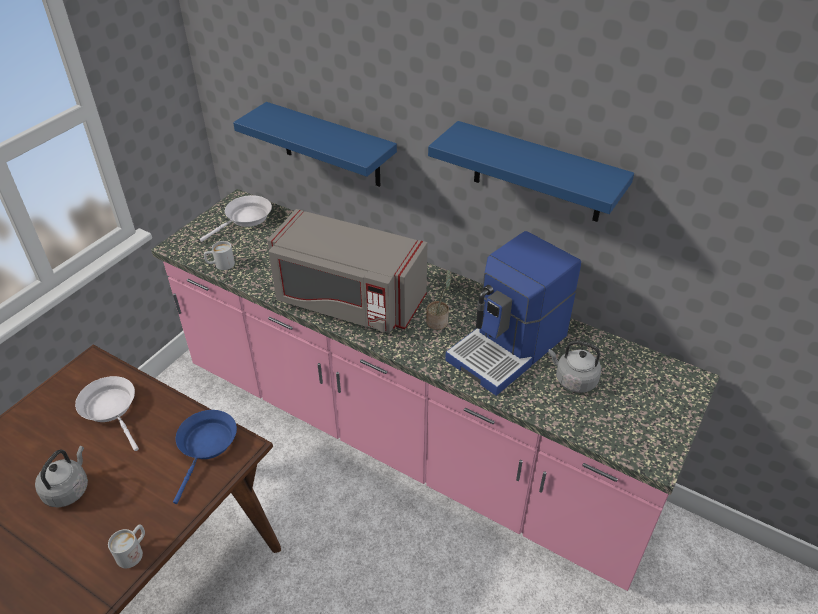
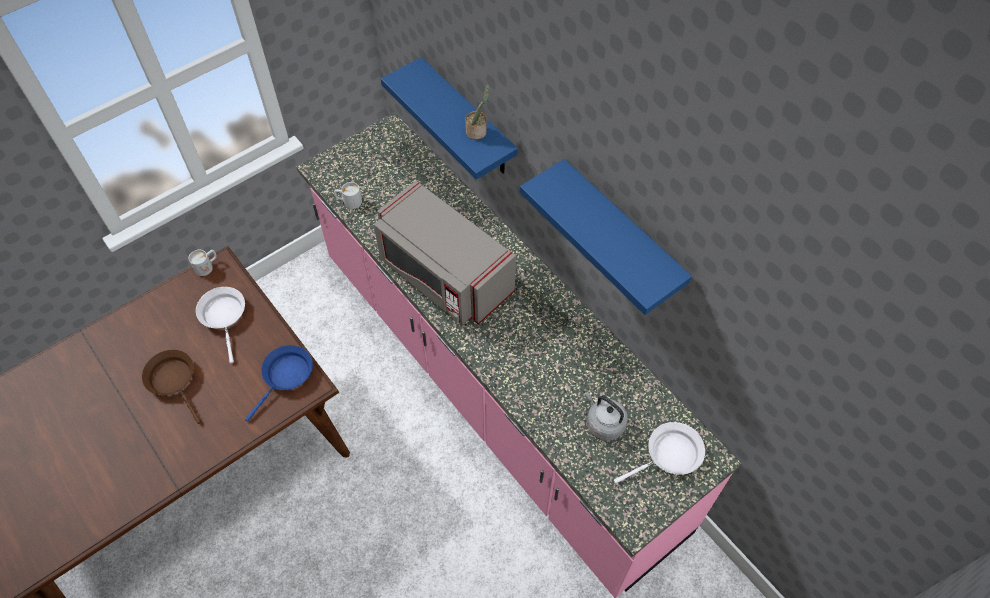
camera: 20 degrees right, 15 degrees up
grey kettle [35,446,88,507] -> brown frying pan [142,350,201,424]
white mug [108,524,145,568] -> white mug moved to [189,250,217,276]
white frying pan [200,195,272,242] -> white frying pan moved to [614,422,705,484]
potted plant [426,270,451,330] -> potted plant moved to [465,84,489,140]
coffee machine [445,231,581,396] -> none

